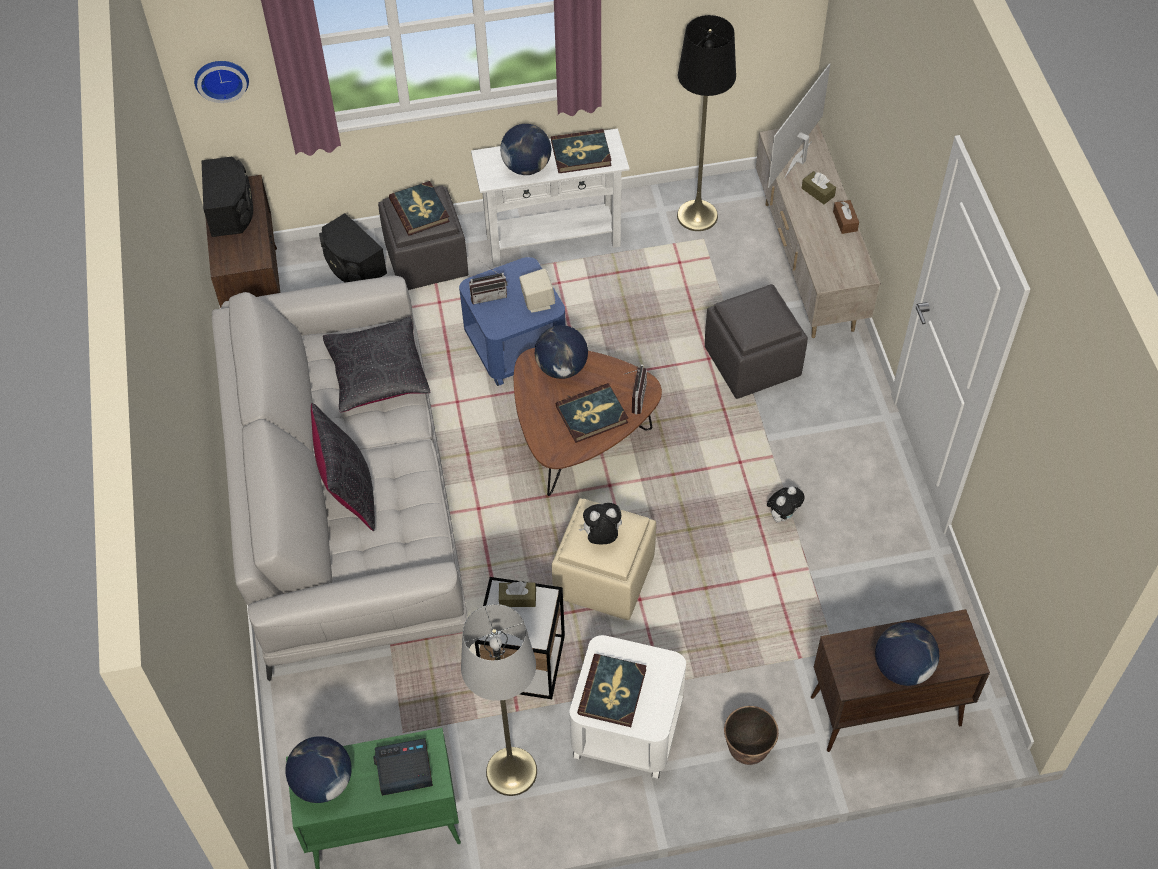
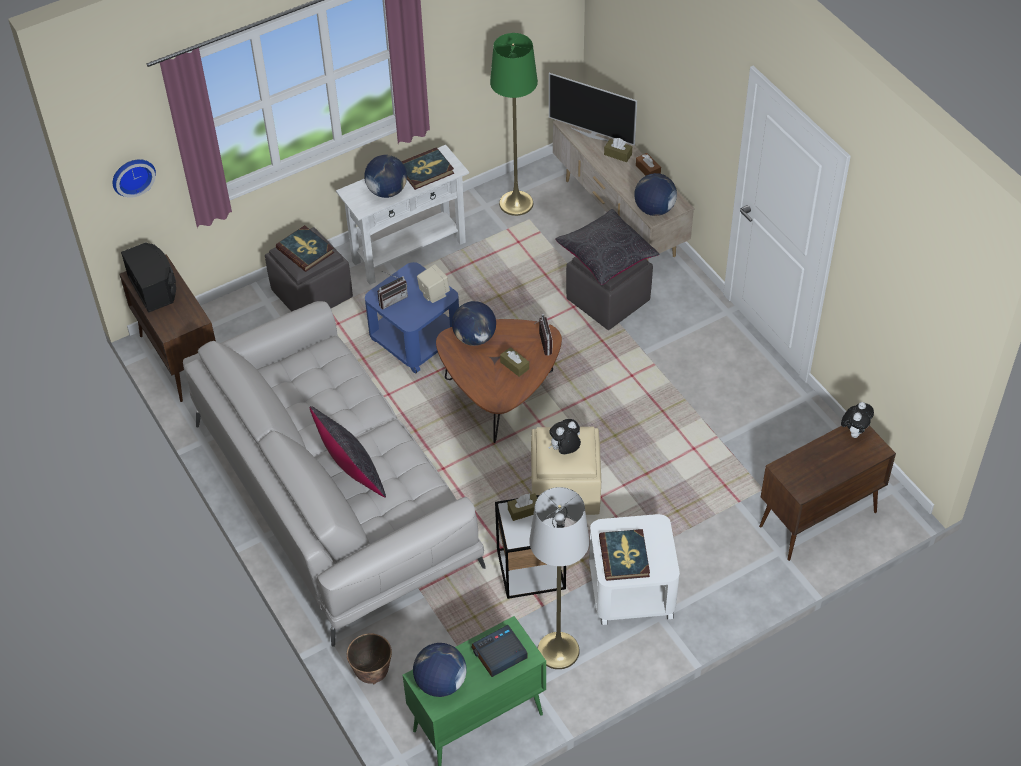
camera: 20 degrees left, 5 degrees down
black speaker [319,213,387,283] -> none
black pillow [323,317,431,412] -> black pillow moved to [555,209,660,285]
book [556,383,628,443] -> brown tissue box [500,347,529,377]
black floor lamp [677,15,736,231] -> green floor lamp [490,33,538,216]
planter [724,706,779,765] -> planter moved to [347,633,392,684]
plush toy [767,486,805,523] -> plush toy moved to [841,402,874,438]
television [768,63,830,188] -> television turned 75 degrees counterclockwise [549,73,637,146]
globe [875,622,939,686] -> globe moved to [634,173,677,216]

